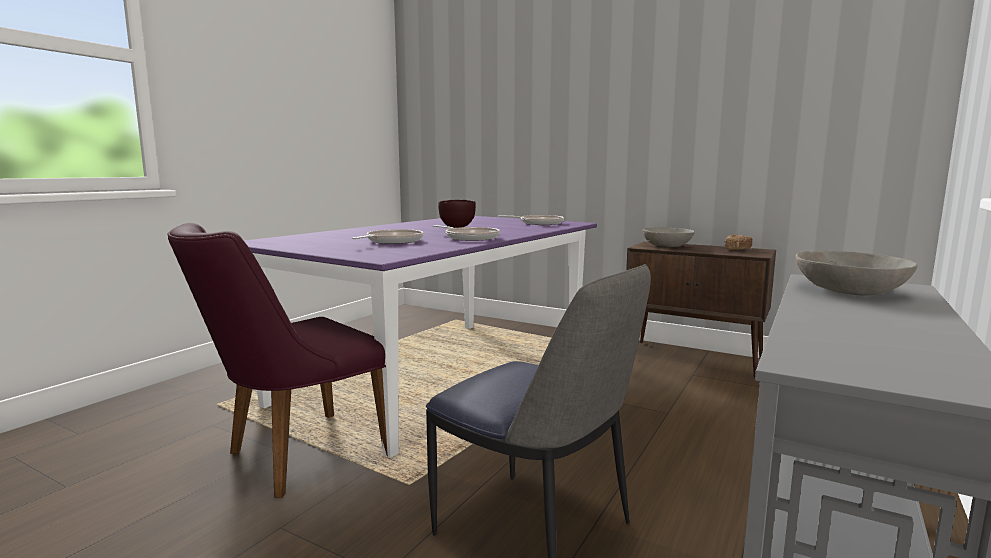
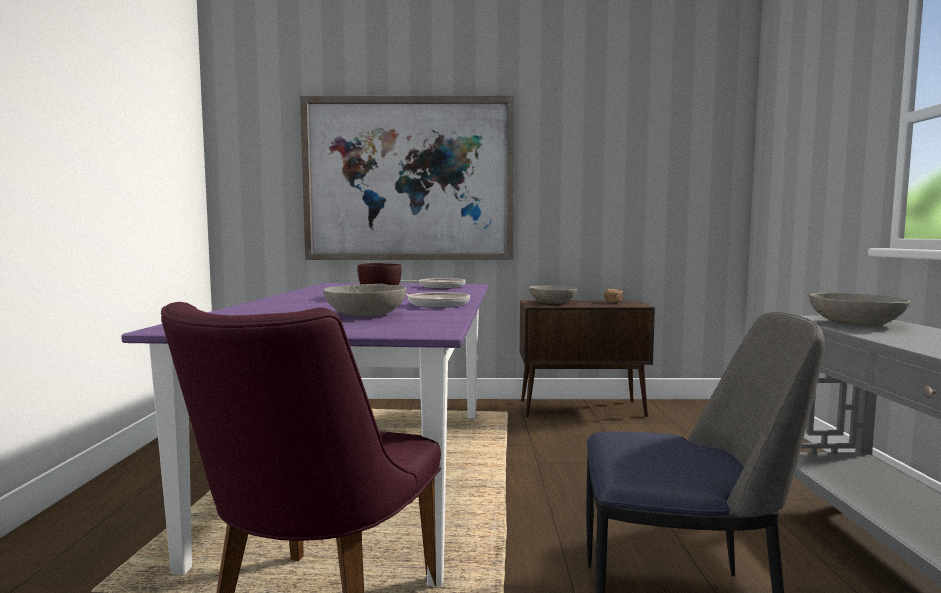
camera: 30 degrees left, 5 degrees down
frying pan [352,229,424,244] -> grey bowl [323,283,407,317]
none -> picture [300,96,514,260]

